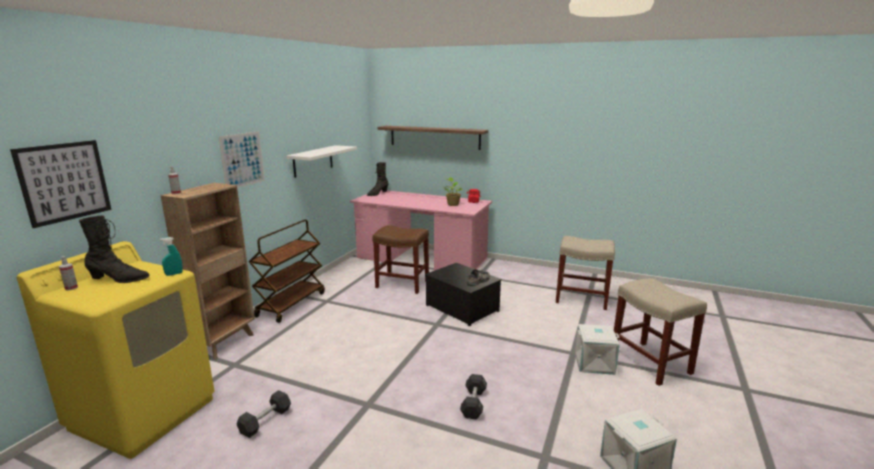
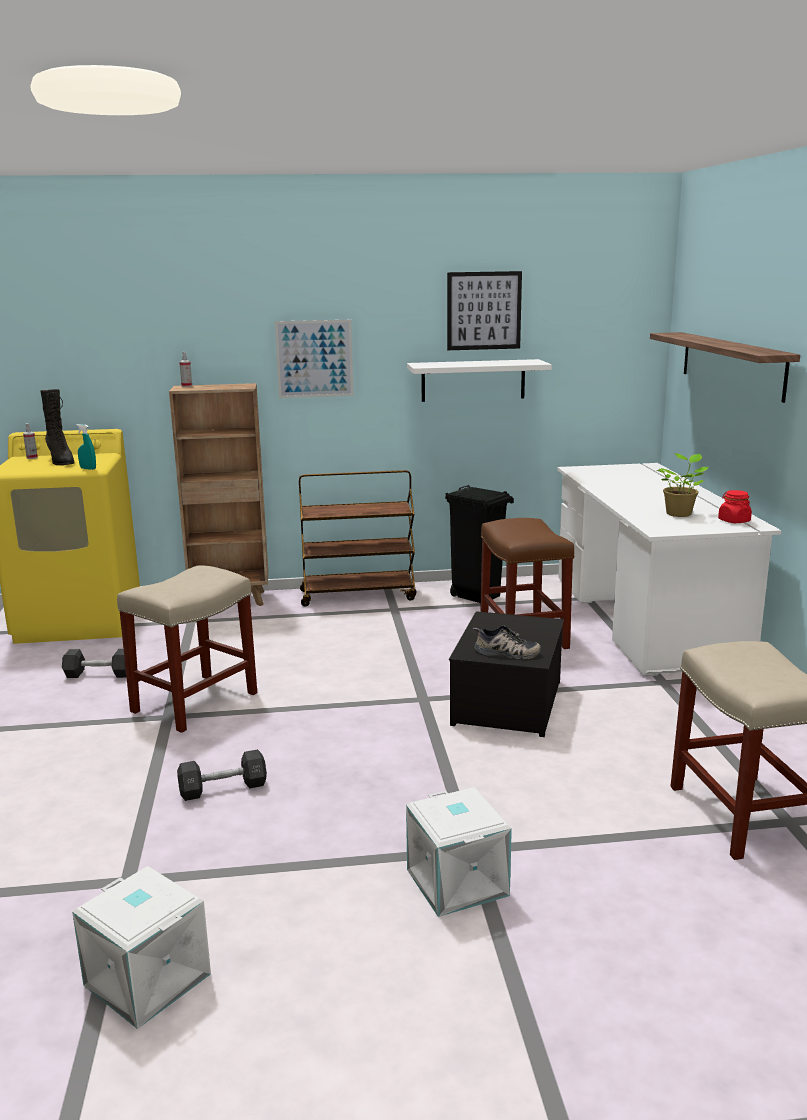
camera: 60 degrees right, 0 degrees up
picture [10,140,112,228] -> picture moved to [447,271,522,350]
pink desk [350,190,492,271] -> white desk [557,463,781,676]
black boot [367,162,388,196] -> none
beige stool [614,278,707,386] -> beige stool moved to [117,565,257,733]
none -> black trash can [445,485,514,603]

